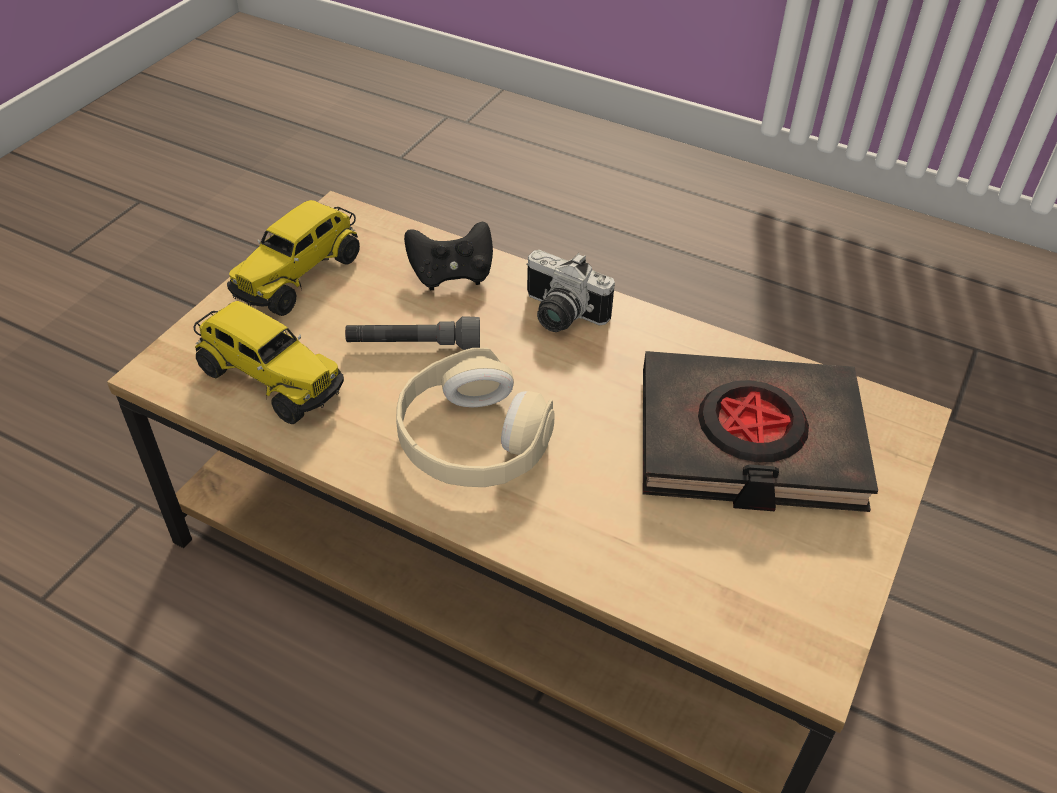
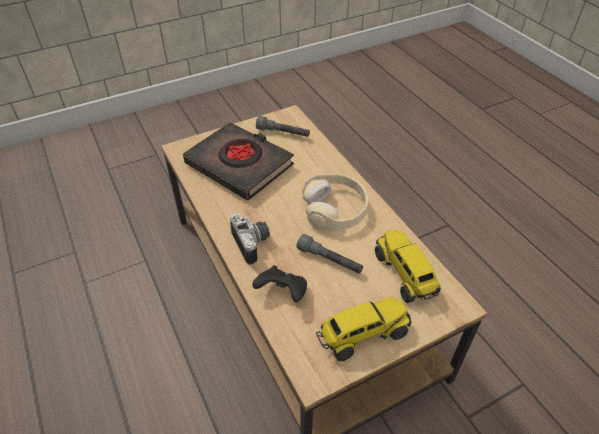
camera: 145 degrees left, 0 degrees up
none -> grey flashlight [256,116,310,137]

